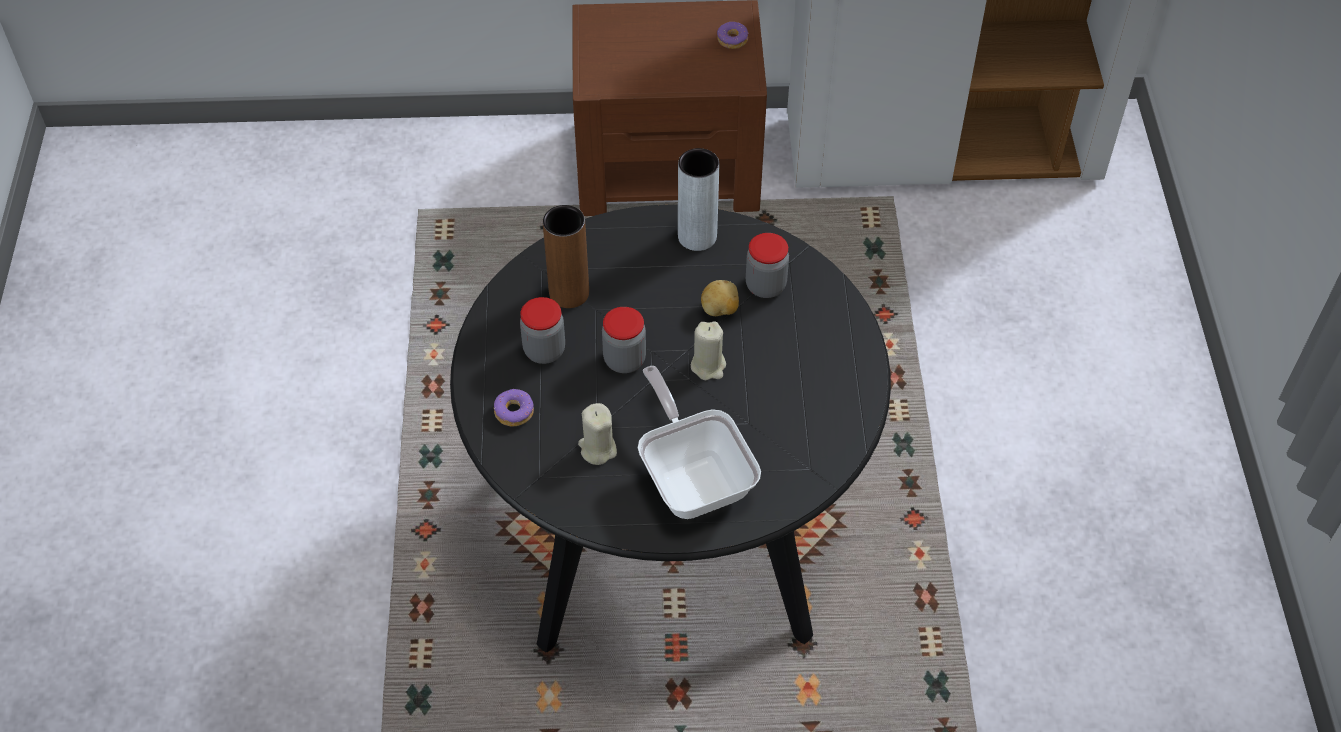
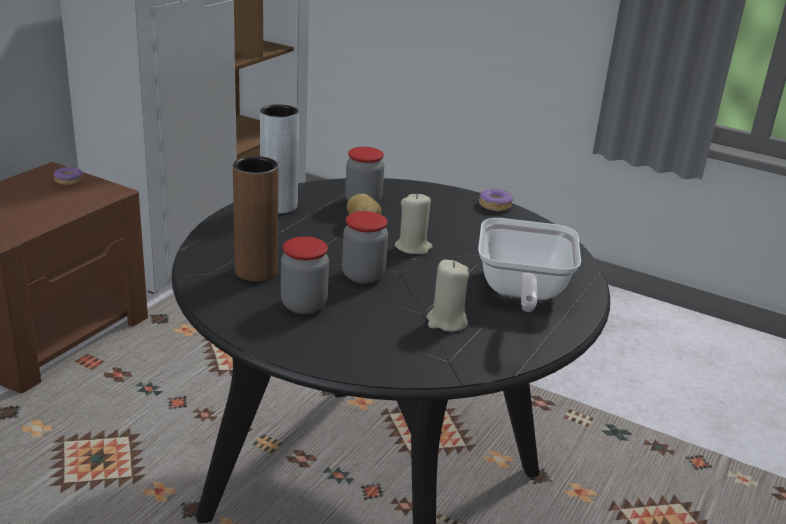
camera: 60 degrees left, 25 degrees down
donut [494,389,534,427] -> donut moved to [479,188,513,212]
frying pan [638,366,761,519] -> frying pan turned 90 degrees counterclockwise [478,218,581,312]

